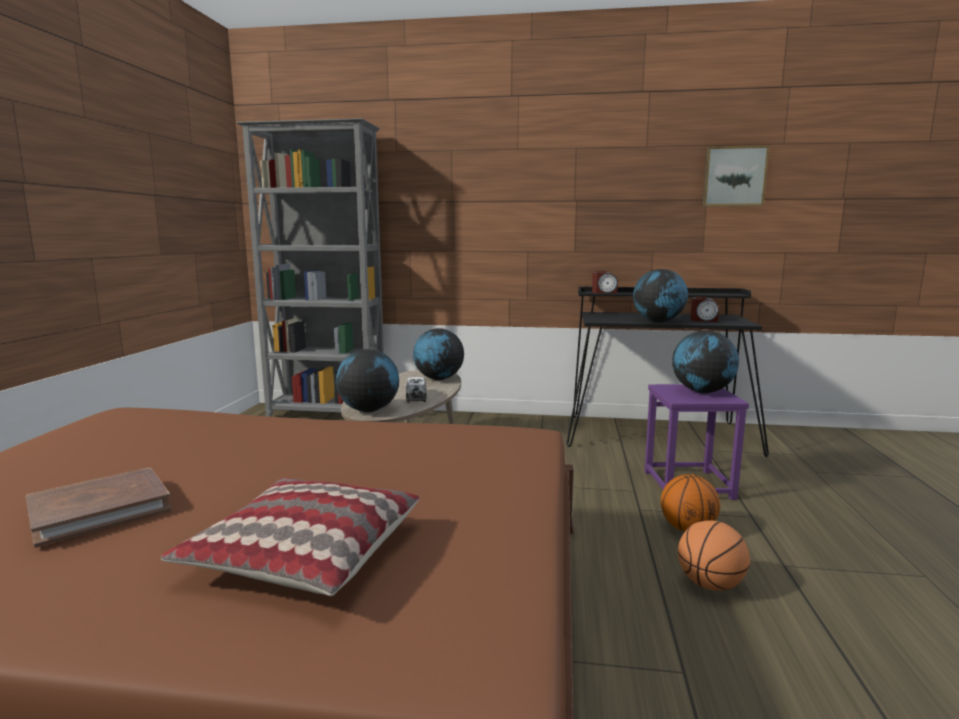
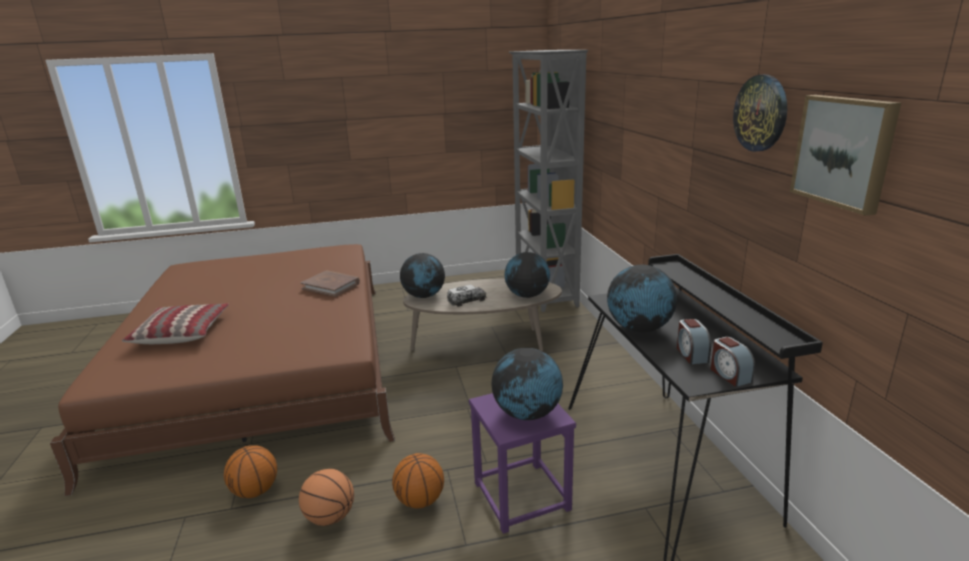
camera: 70 degrees right, 10 degrees up
brown book [25,467,172,548] -> brown book moved to [300,270,360,297]
alarm clock [592,271,618,293] -> alarm clock moved to [711,337,755,387]
none -> basketball [224,445,277,498]
none -> wall clock [733,75,787,152]

